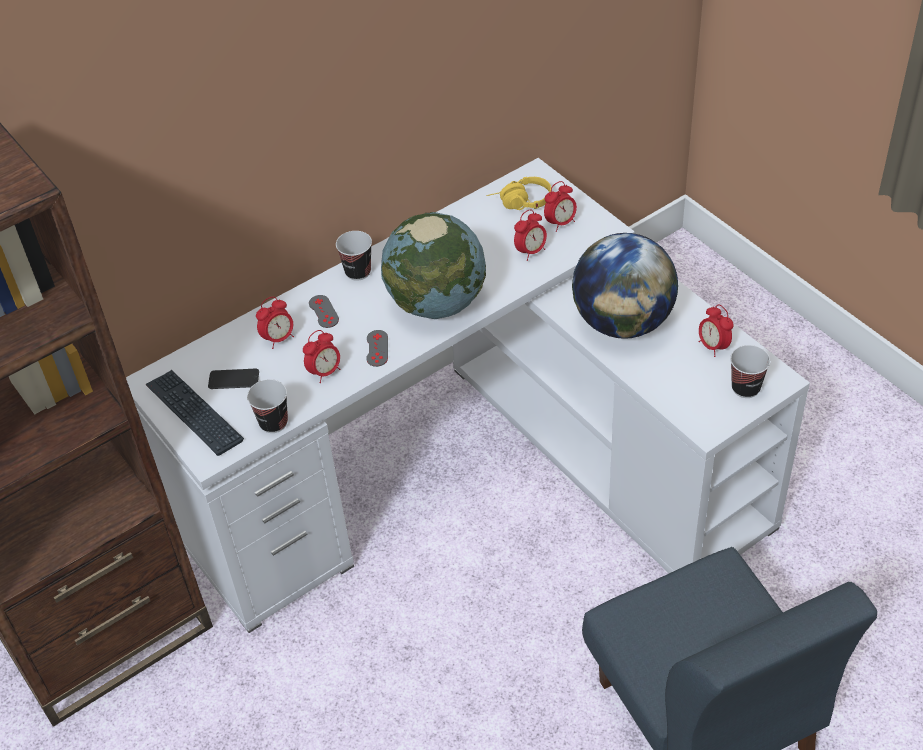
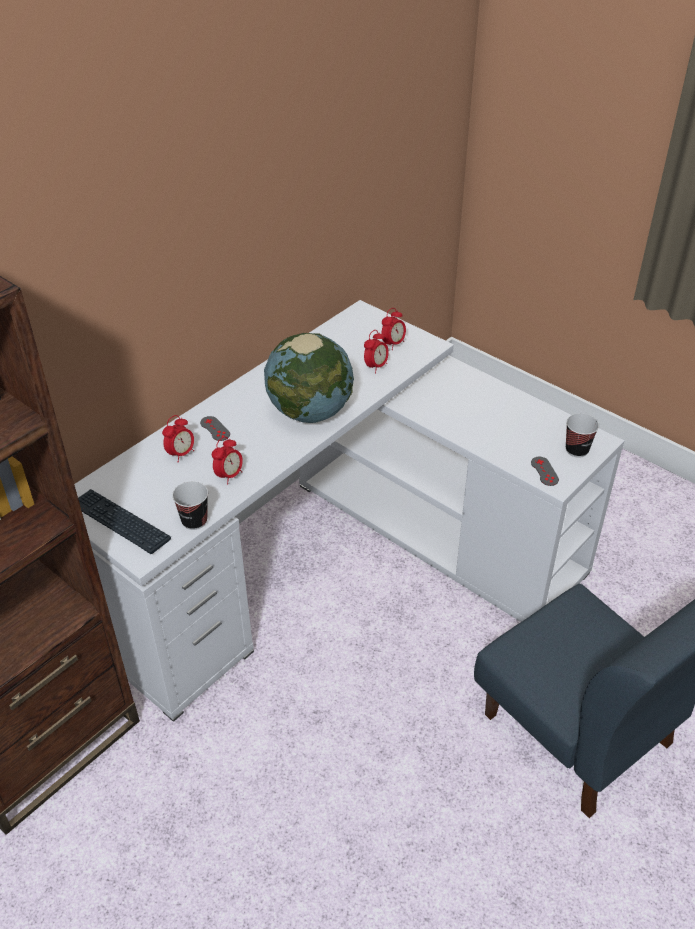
camera: 15 degrees left, 5 degrees down
phone [208,369,259,389] -> none
cup [336,231,372,281] -> none
grey game controller [366,330,388,367] -> grey game controller moved to [531,457,559,486]
yellow headphones [486,177,551,210] -> none
globe [572,233,678,339] -> none
alarm clock [699,304,734,357] -> none

